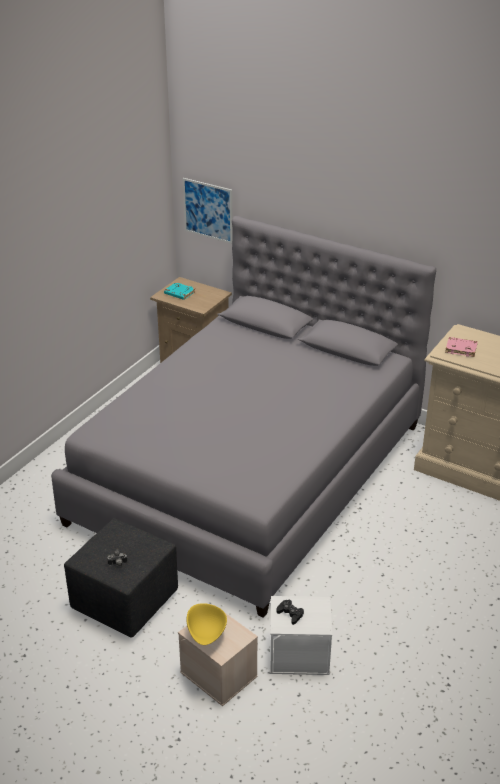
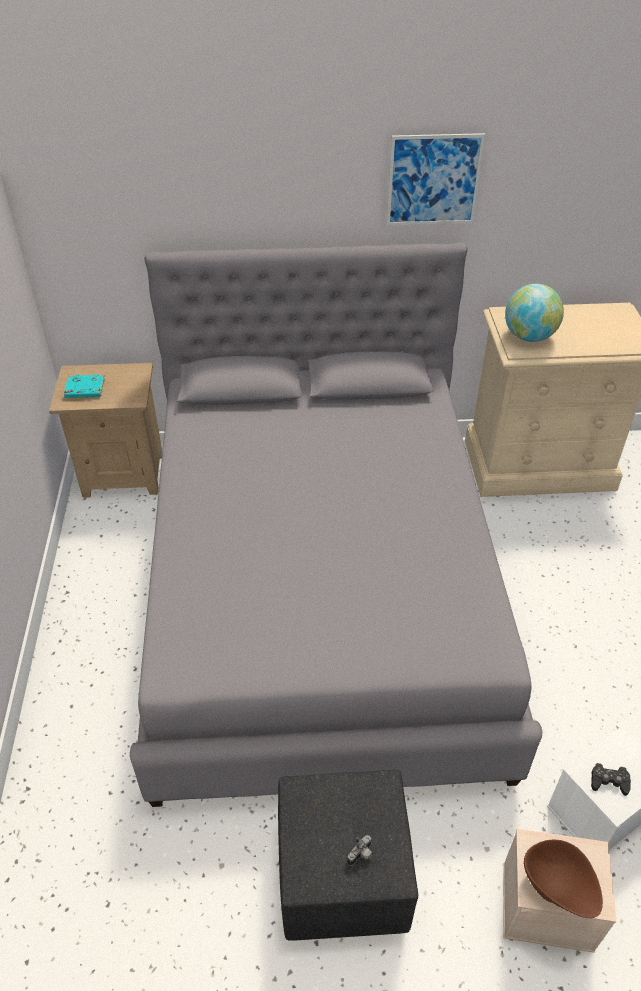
camera: 35 degrees left, 10 degrees up
picture [183,178,233,244] -> picture moved to [386,133,485,225]
yellow bowl [187,603,227,645] -> brown bowl [524,840,603,918]
pink book [445,337,478,357] -> globe [505,284,564,342]

